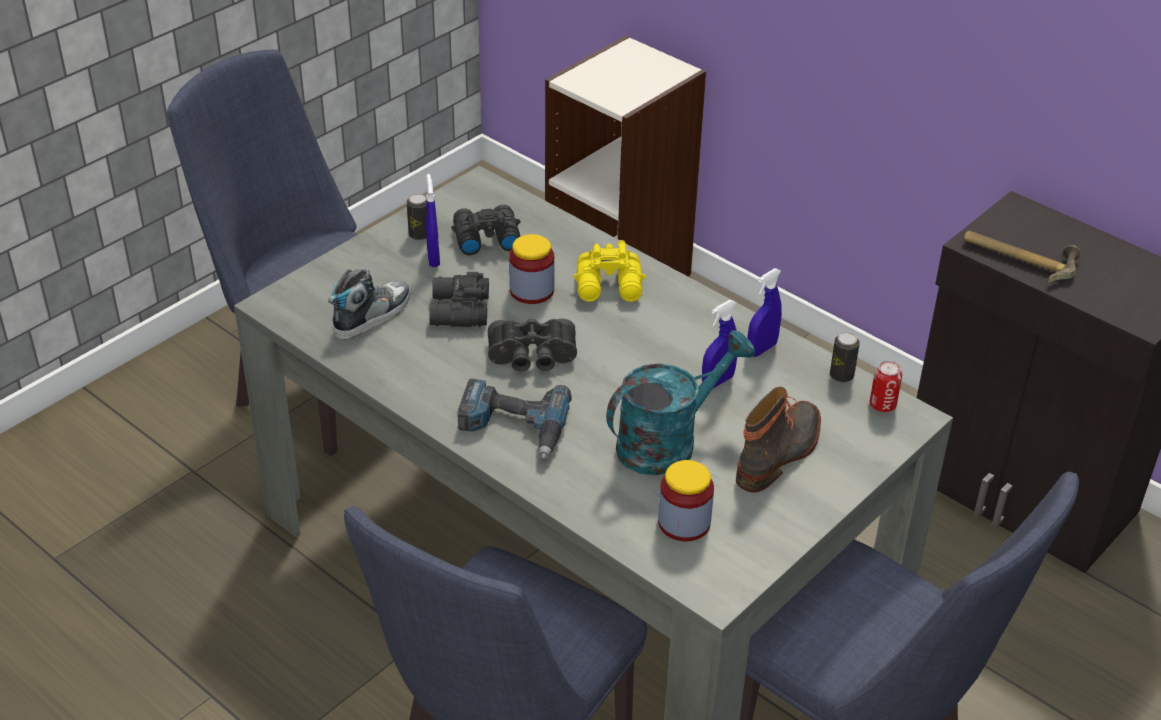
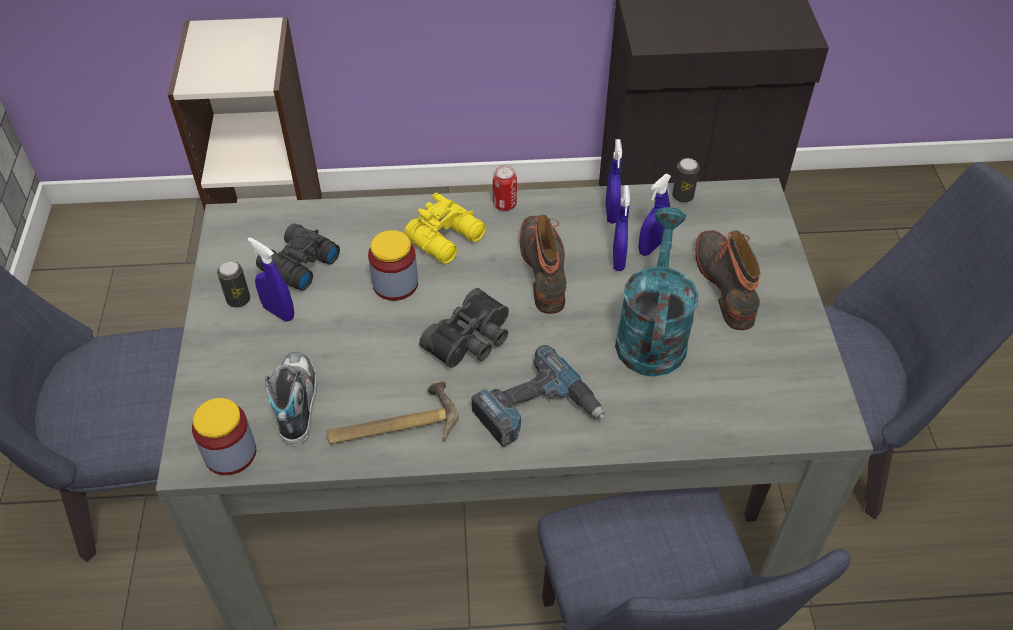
camera: 45 degrees left, 10 degrees up
black binoculars [429,272,489,327] -> none
jar [658,460,714,541] -> jar moved to [192,398,256,475]
can [869,361,902,412] -> can moved to [493,165,517,211]
hammer [964,231,1081,283] -> hammer moved to [327,381,459,444]
none -> boot [520,215,566,314]
none -> blue spray bottle [638,174,671,256]

